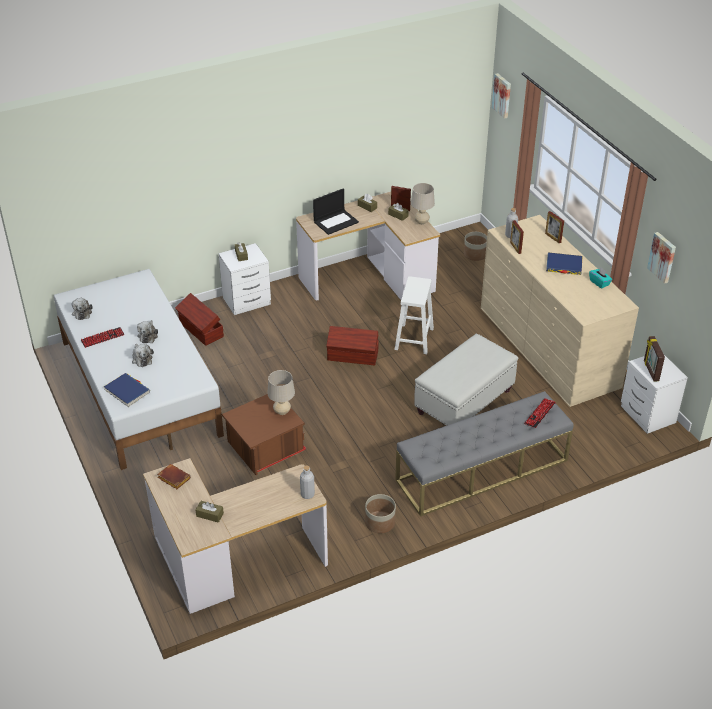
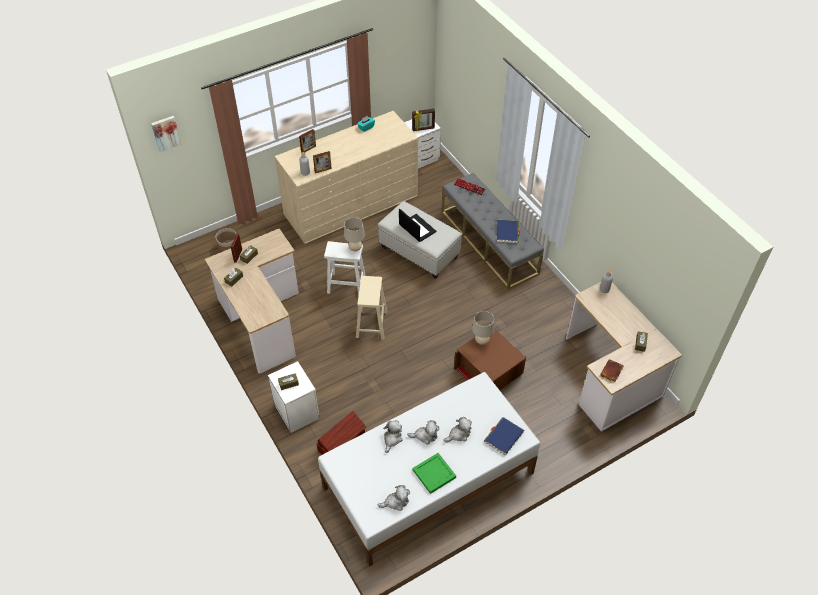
camera: 95 degrees left, 10 degrees up
keyboard [81,327,124,348] -> green tray [413,453,456,494]
laptop [313,188,359,235] -> laptop moved to [399,209,437,242]
brown storage box [327,326,379,365] -> beige stool [356,276,387,339]
planter [365,494,396,533] -> none
beige table lamp [411,183,435,225] -> beige table lamp moved to [344,217,365,251]
blue book [546,253,583,275] -> blue book moved to [497,220,520,243]
picture [647,232,676,284] -> none
none -> plush toy [383,420,402,453]

